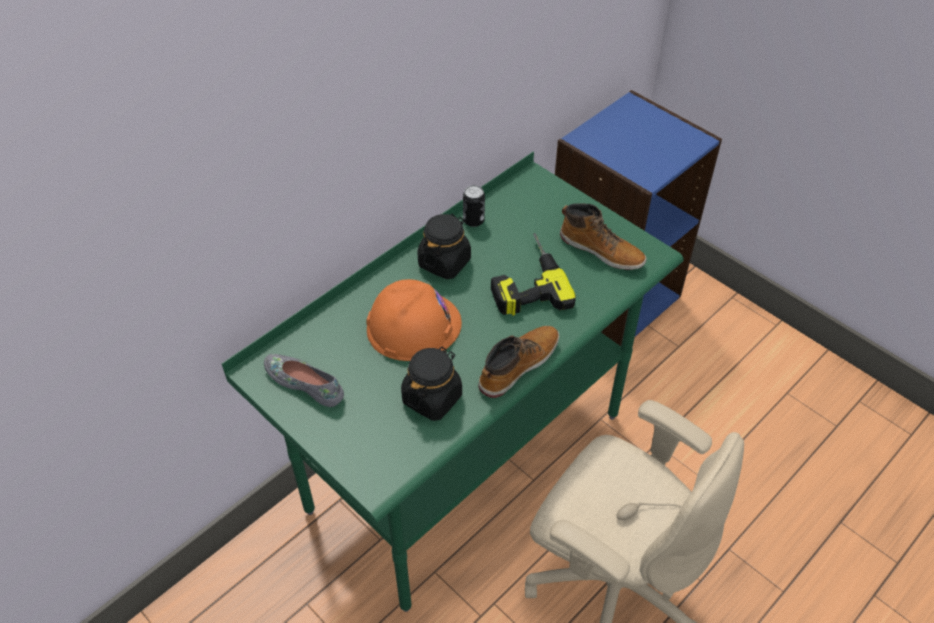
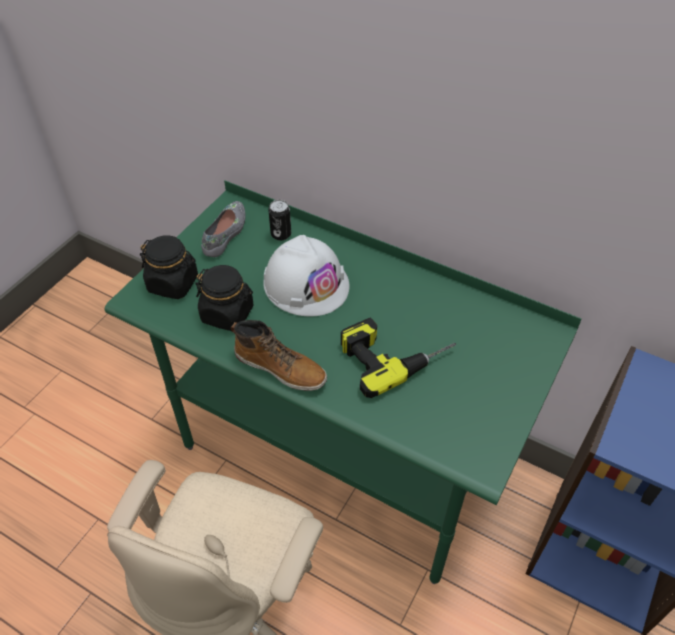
camera: 75 degrees right, 0 degrees up
orange hard hat [366,279,462,361] -> white hard hat [263,235,350,316]
black jar [417,213,471,279] -> black jar moved to [140,235,198,299]
can [463,185,485,227] -> can moved to [268,200,291,241]
boot [560,203,646,270] -> none

